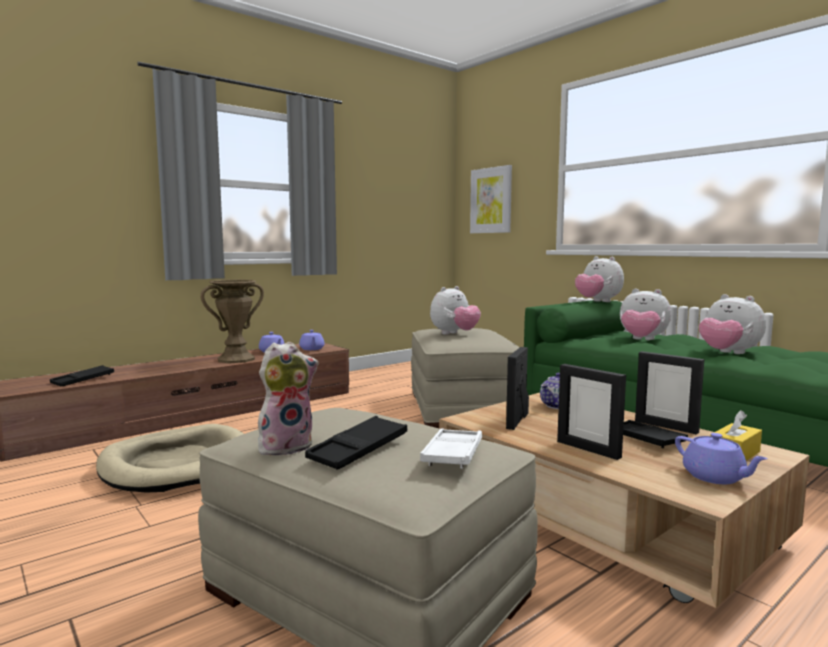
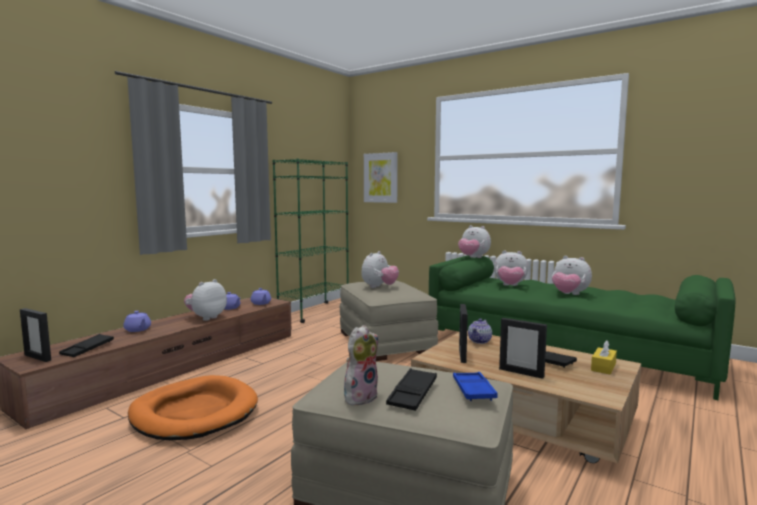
camera: 15 degrees left, 0 degrees up
beige dog bed [96,424,244,493] -> orange dog bed [128,375,258,440]
brown vase [201,280,264,363] -> plush toy [184,279,227,321]
white tray [420,428,482,469] -> blue tray [453,372,497,401]
picture frame [635,351,704,435] -> picture frame moved to [20,308,51,362]
purple teapot [675,433,768,484] -> purple teapot moved to [123,311,151,332]
none -> green bookcase [273,158,349,323]

